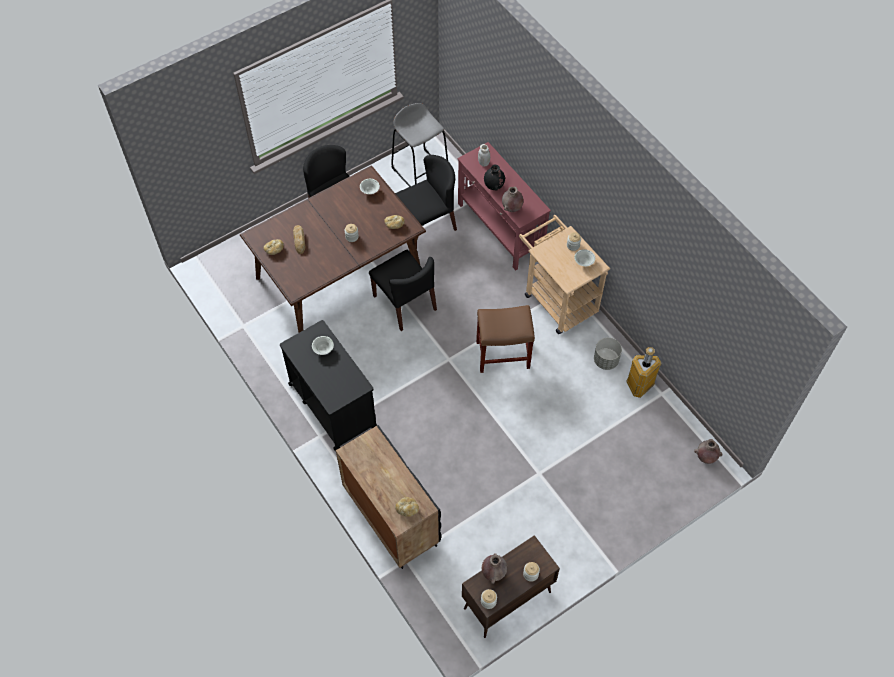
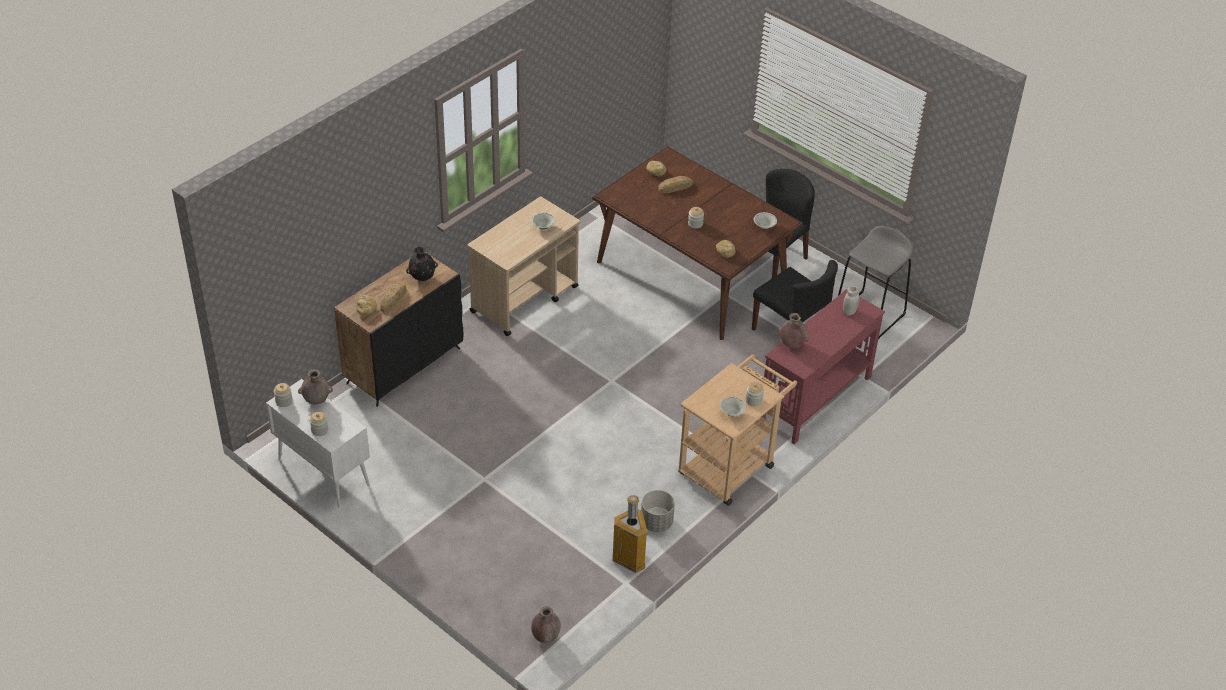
camera: 75 degrees right, 15 degrees down
black cart [280,320,377,451] -> beige cart [468,196,580,336]
black chair [369,250,437,331] -> none
brown cabinet [462,535,560,638] -> white cabinet [266,379,370,507]
brown stool [476,305,535,373] -> none
black vase [484,164,505,191] -> black vase moved to [406,247,438,281]
none -> bread [380,283,406,312]

